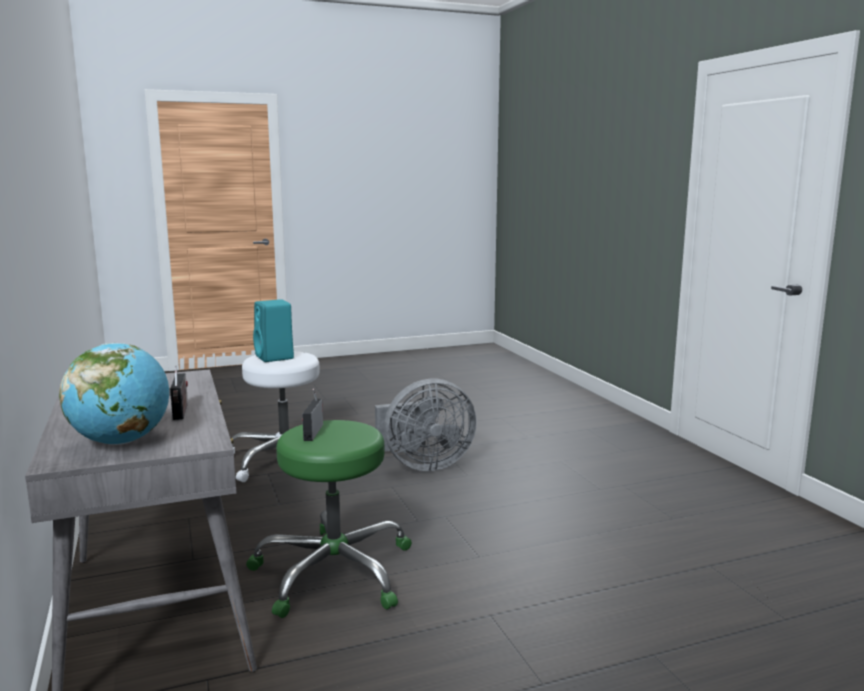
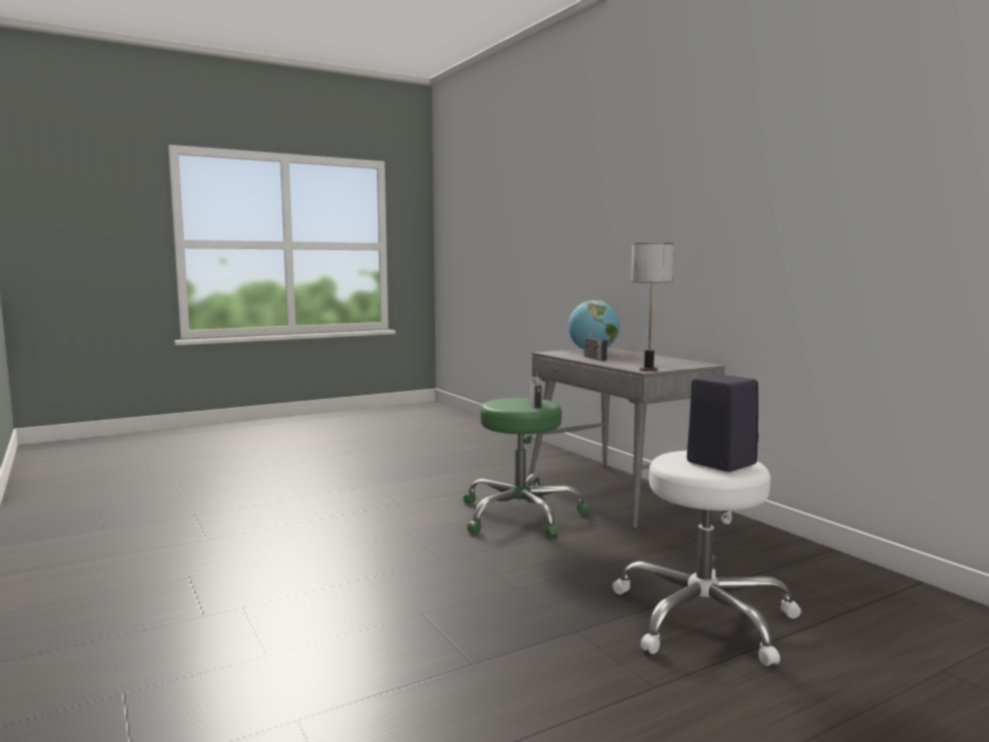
camera: 170 degrees right, 5 degrees down
turquoise speaker [253,299,294,362] -> black speaker [687,374,759,472]
grey fan [375,379,477,471] -> none
none -> table lamp [631,243,674,371]

